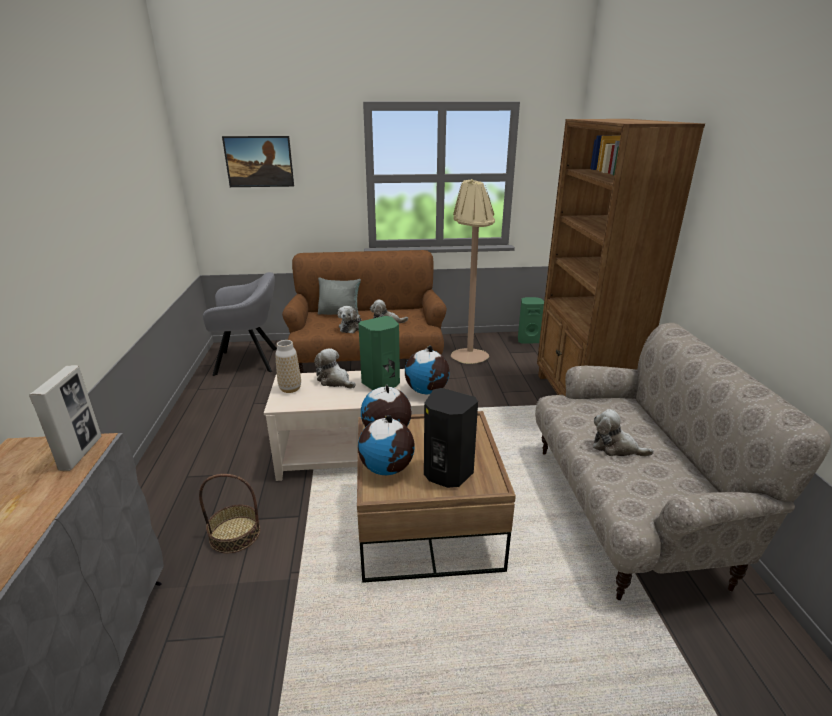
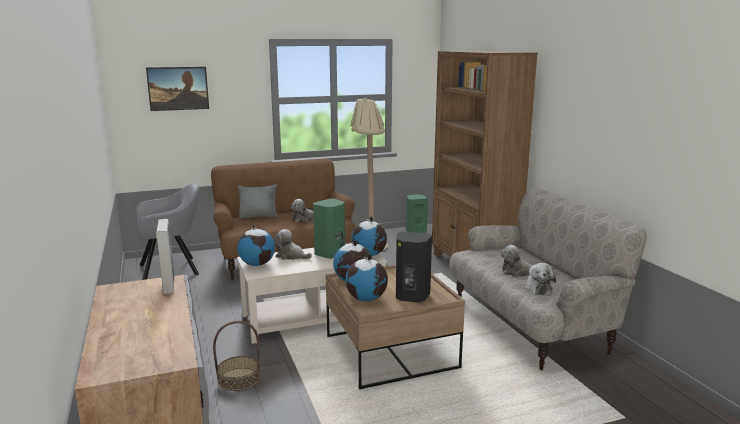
camera: 15 degrees left, 10 degrees down
vase [275,340,301,393] -> globe [237,224,275,266]
plush toy [338,306,362,333] -> plush toy moved to [524,263,556,295]

